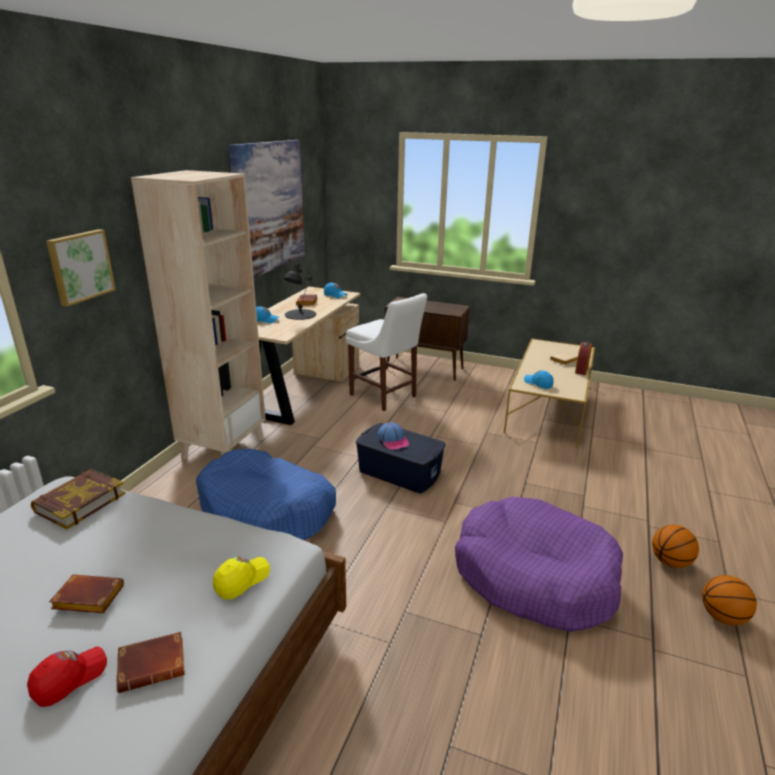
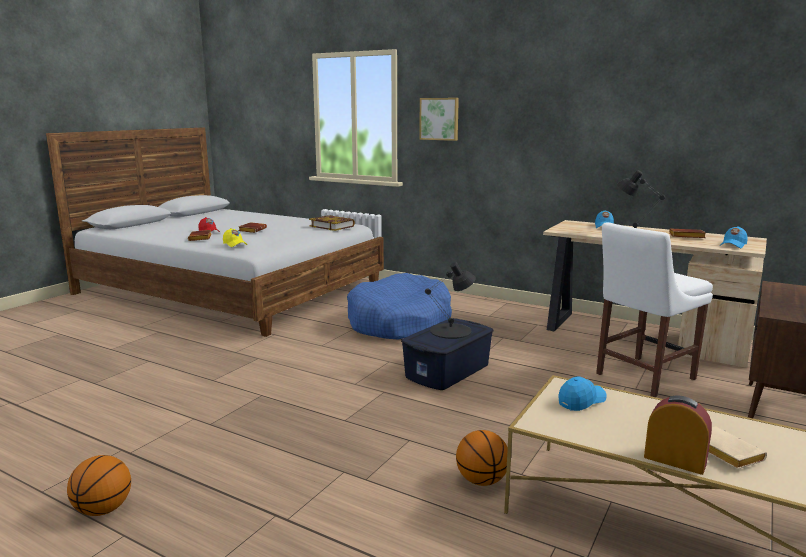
camera: 100 degrees right, 10 degrees down
beige bookcase [131,170,266,460] -> none
picture [229,140,305,278] -> none
cap [378,422,409,450] -> black table lamp [425,262,476,339]
purple dog bed [455,497,623,632] -> none
basketball [652,525,699,568] -> basketball moved to [456,430,508,486]

